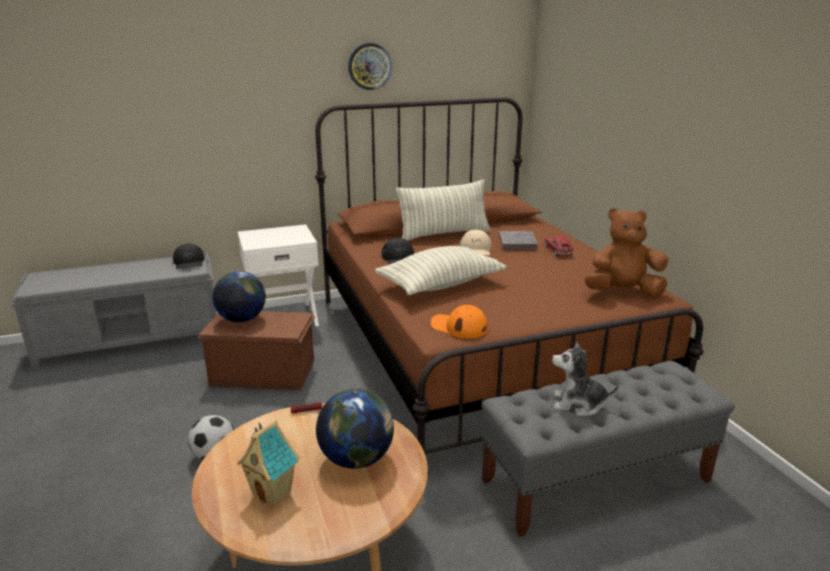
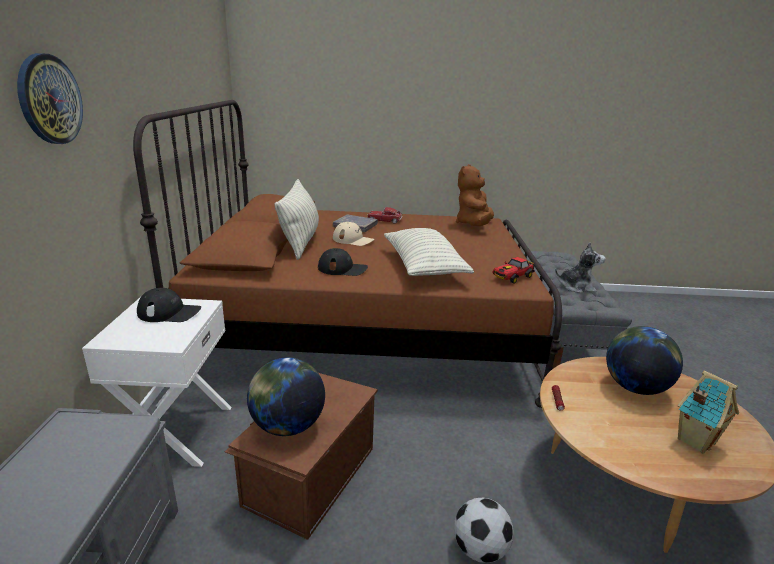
camera: 70 degrees left, 0 degrees up
black cap [173,244,205,269] -> black cap moved to [137,288,201,322]
wall clock [348,43,392,90] -> wall clock moved to [17,53,83,144]
orange cap [431,305,488,338] -> toy car [493,257,534,284]
plush toy [552,341,619,416] -> plush toy turned 120 degrees counterclockwise [555,242,606,293]

